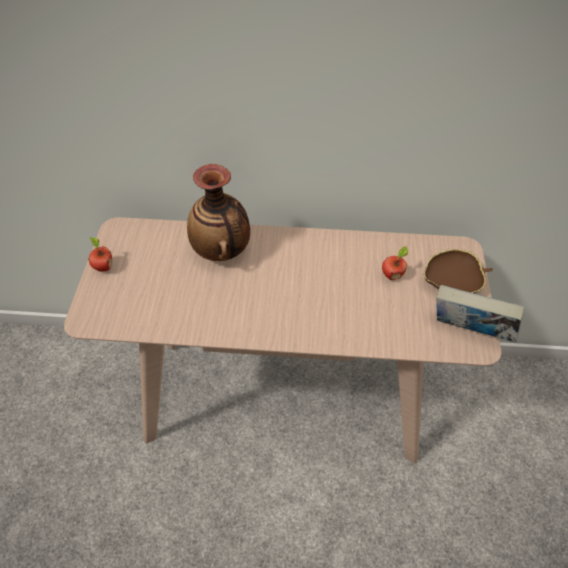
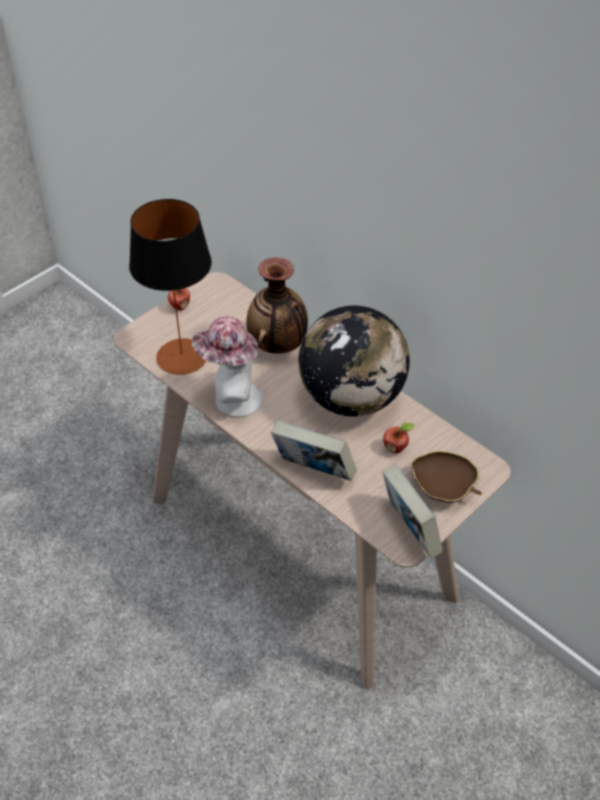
camera: 40 degrees right, 5 degrees down
none -> table lamp [129,199,212,375]
none -> hat [192,316,263,418]
none -> book [271,420,357,481]
none -> globe [299,306,410,416]

